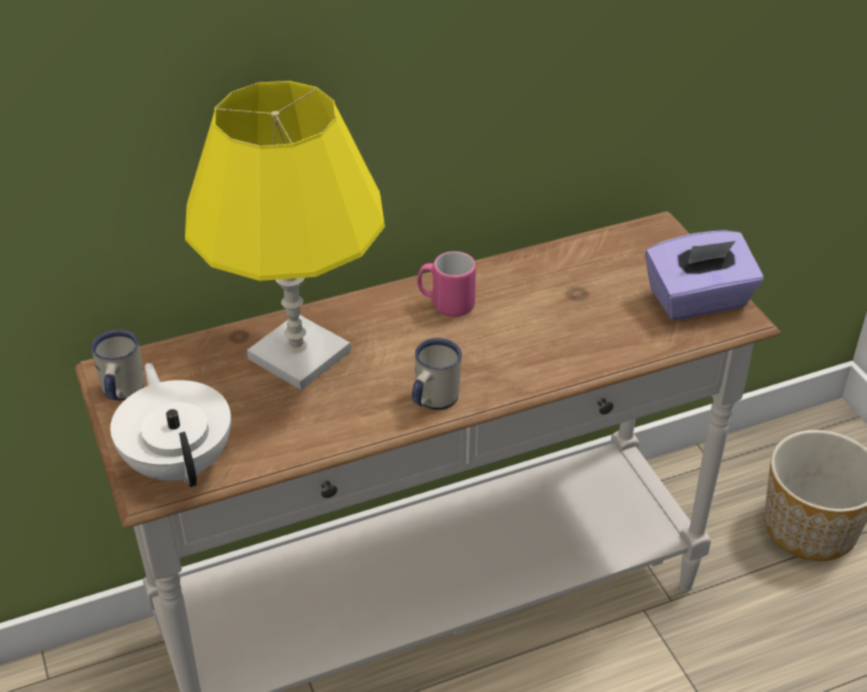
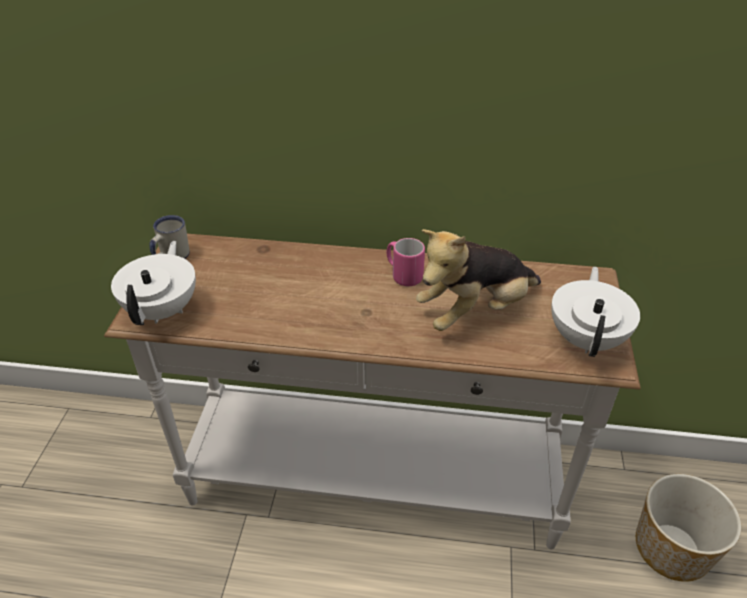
camera: 30 degrees right, 0 degrees up
yellow table lamp [185,81,385,390] -> none
white mug [412,338,462,410] -> none
purple tissue box [645,230,764,320] -> white teapot [551,267,640,357]
none -> plush toy [416,229,541,331]

